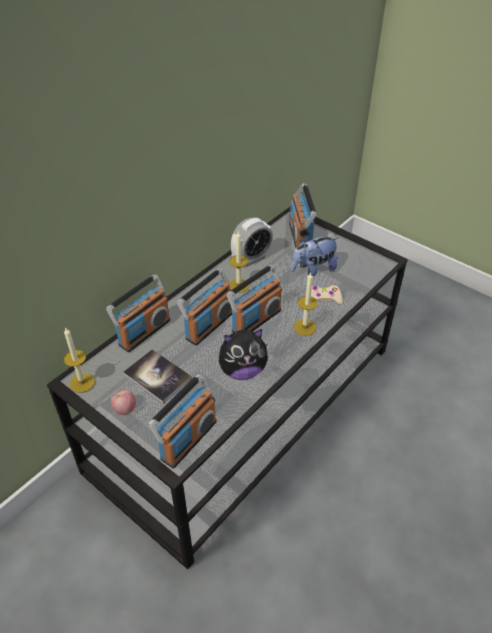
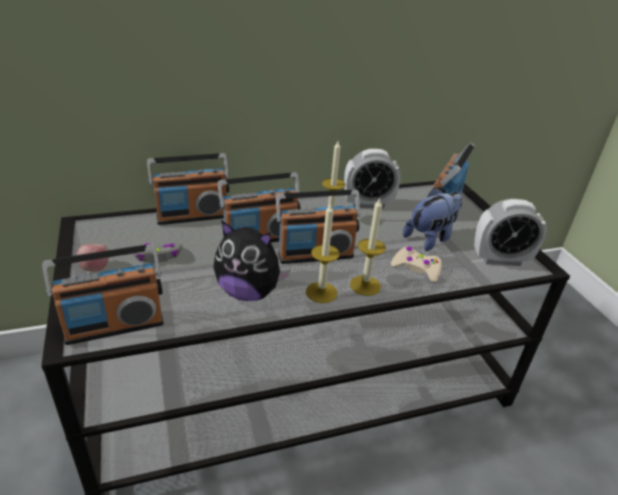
camera: 30 degrees right, 10 degrees down
candle [64,327,95,393] -> candle moved to [306,202,340,303]
book [123,349,192,404] -> grey game controller [132,243,183,263]
plush toy [291,235,339,276] -> plush toy turned 135 degrees clockwise [403,187,462,251]
none -> alarm clock [474,199,547,266]

